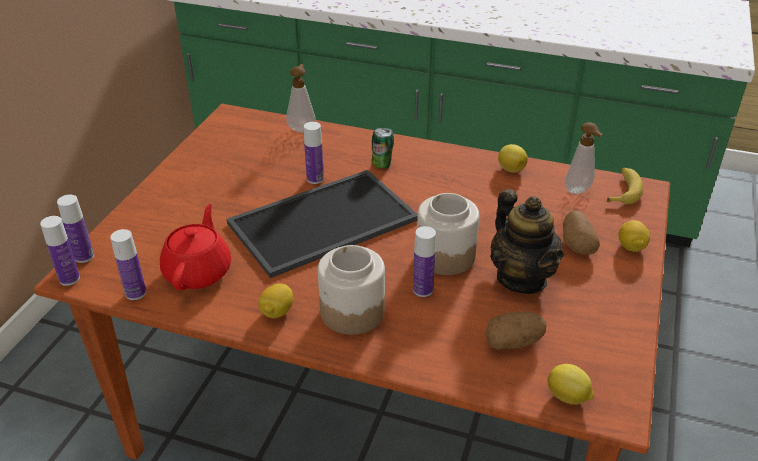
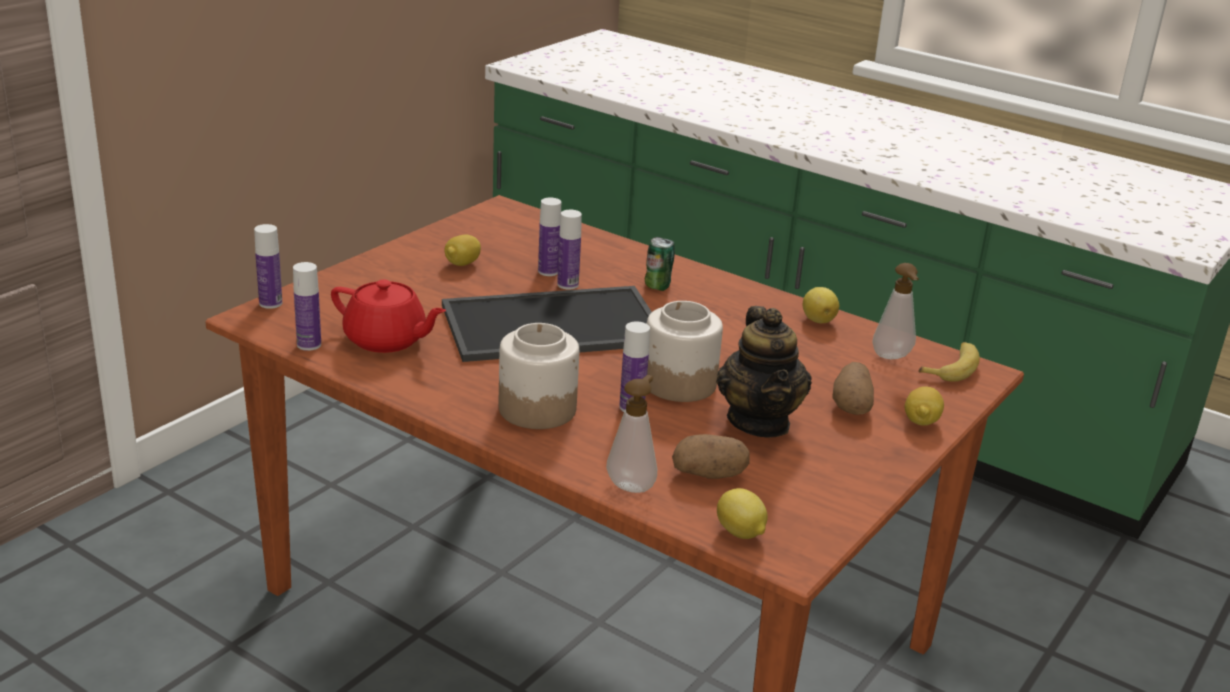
camera: 15 degrees right, 10 degrees down
bottle [40,216,80,286] -> bottle moved to [538,198,561,276]
red teapot [160,204,231,290] -> red teapot turned 90 degrees clockwise [331,279,446,353]
lemon [258,283,293,318] -> lemon moved to [445,235,481,266]
soap dispenser [286,64,316,132] -> soap dispenser moved to [606,375,657,493]

